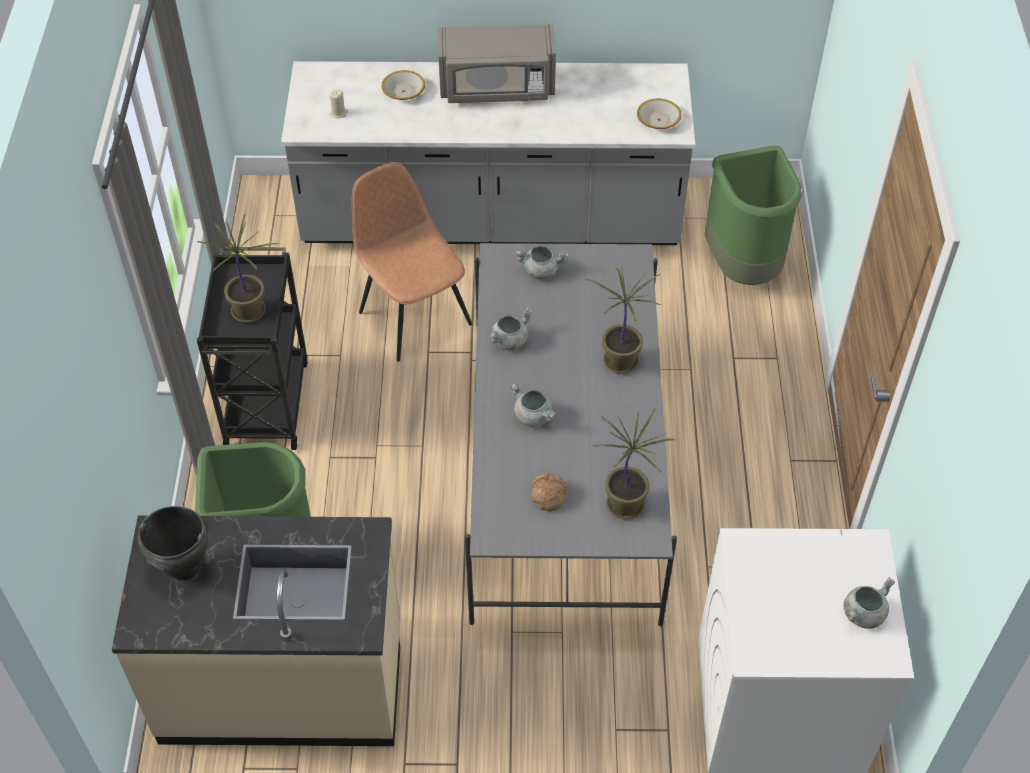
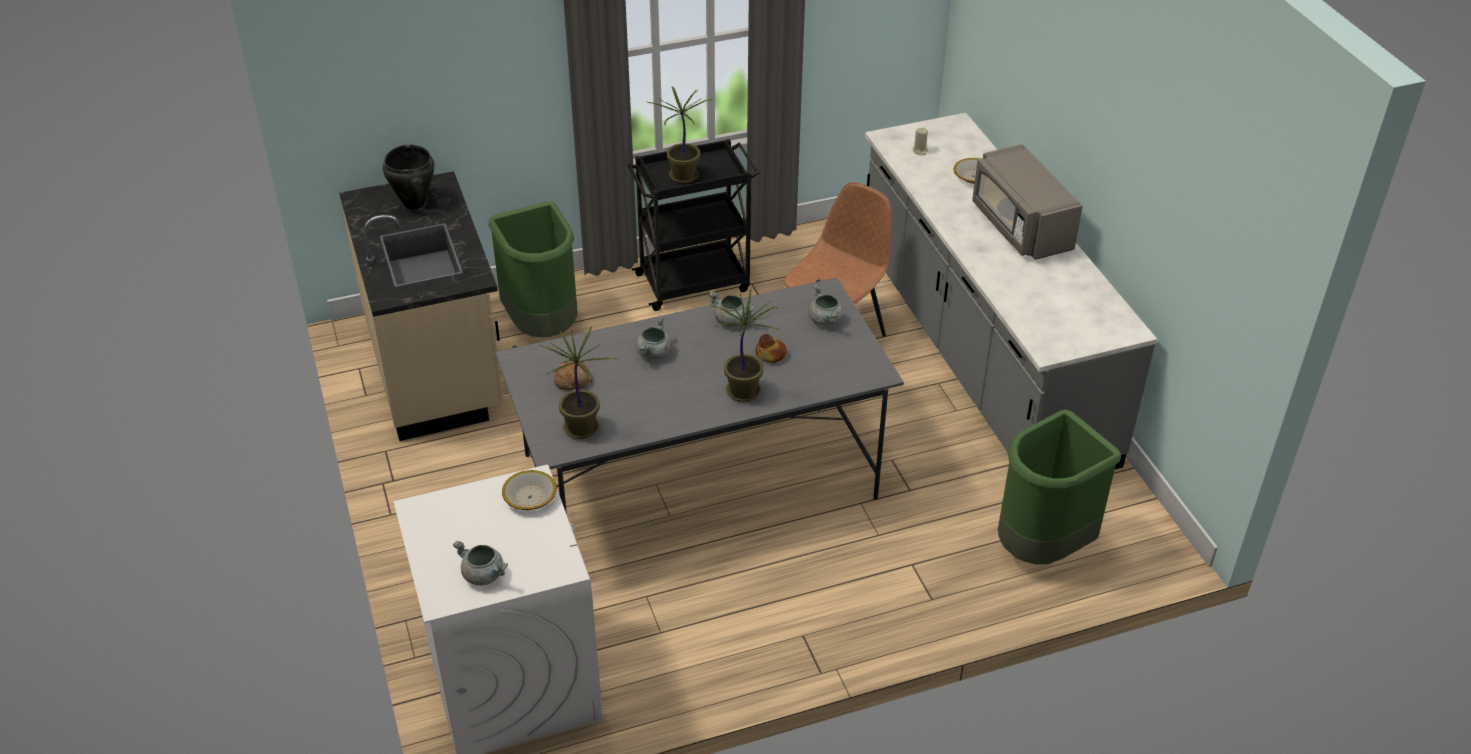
camera: 70 degrees right, 10 degrees down
bowl [637,99,681,129] -> bowl moved to [502,470,557,510]
none -> bread [756,334,787,363]

